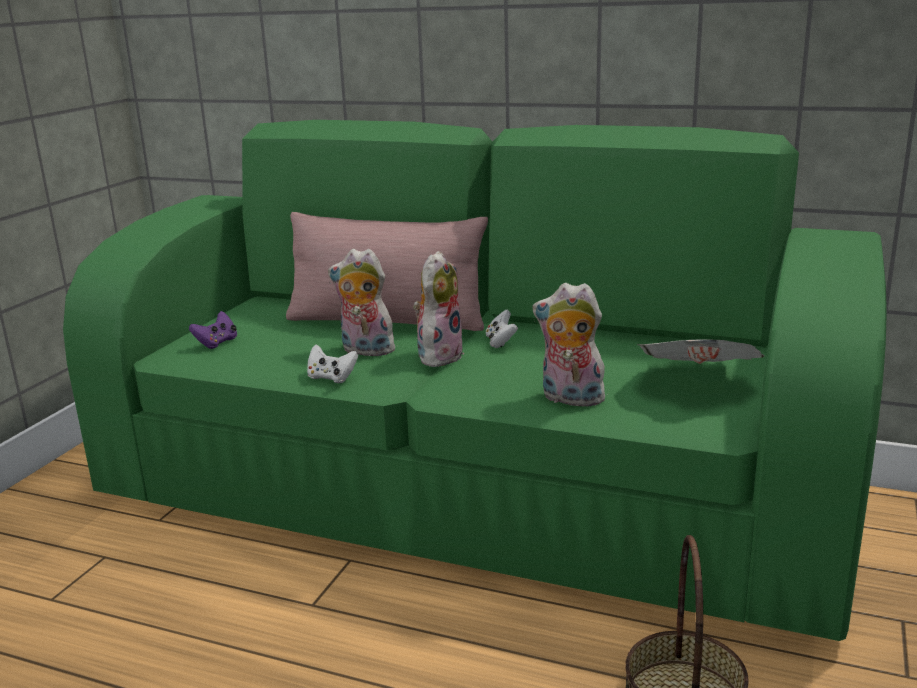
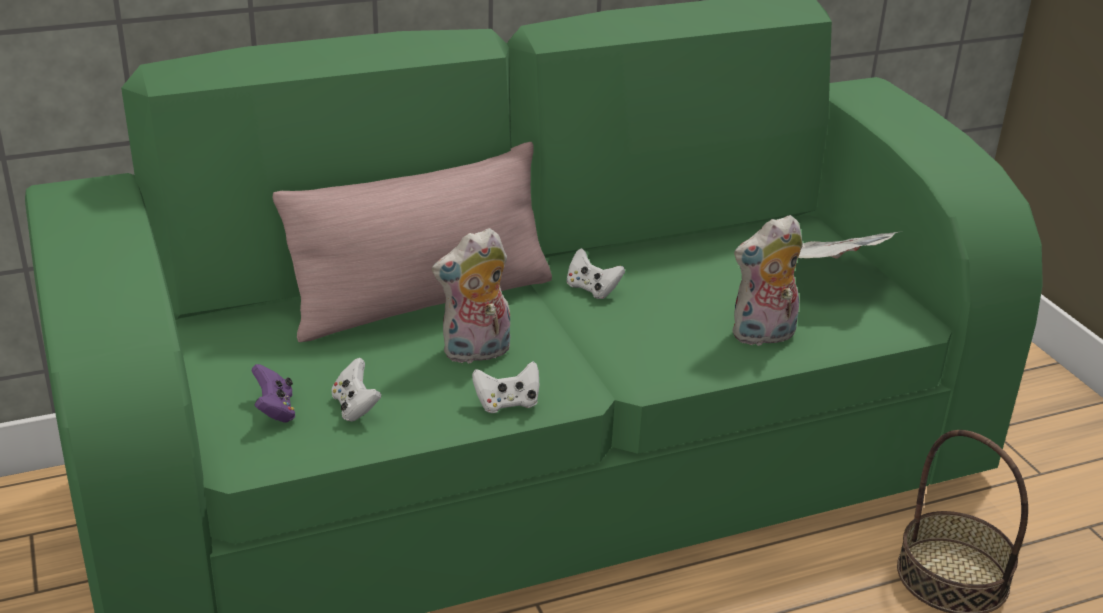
camera: 45 degrees left, 10 degrees up
plush toy [413,251,464,367] -> none
none -> white game controller [331,358,382,422]

